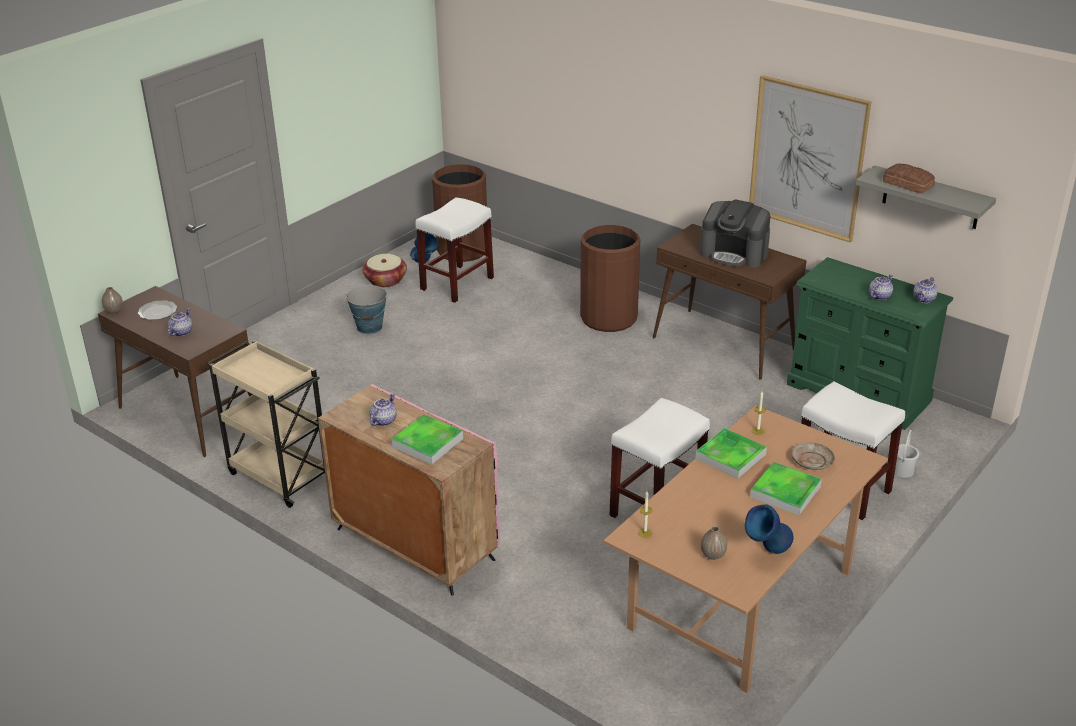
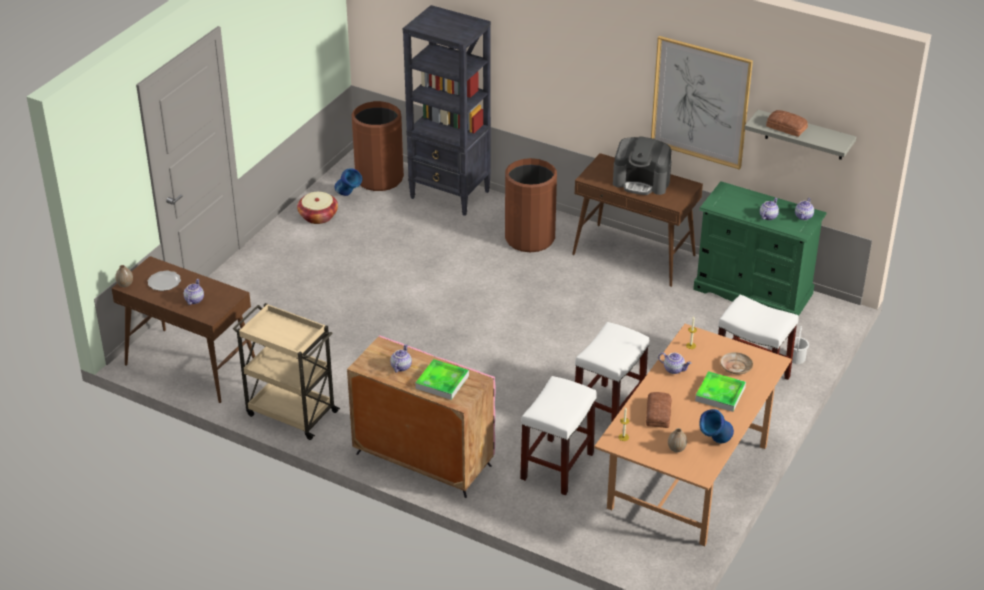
camera: 10 degrees left, 5 degrees up
bucket [346,285,388,334] -> none
white stool [415,197,494,303] -> white stool moved to [520,376,597,495]
tray [696,428,767,479] -> teapot [658,352,692,374]
none -> black bookcase [403,5,491,216]
none -> bread [646,392,672,428]

